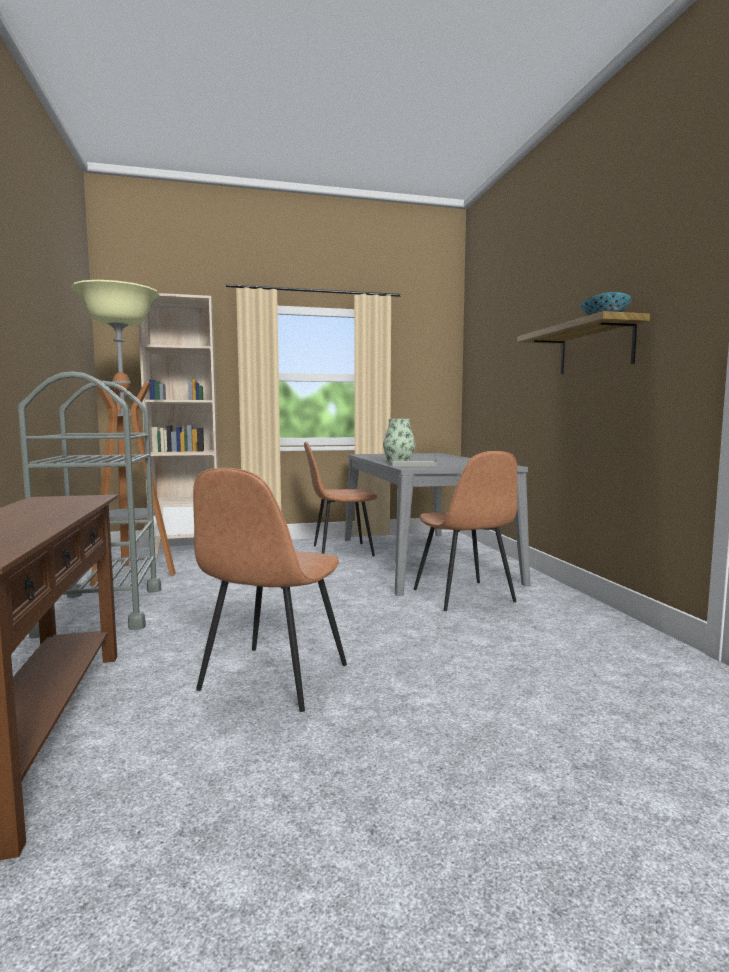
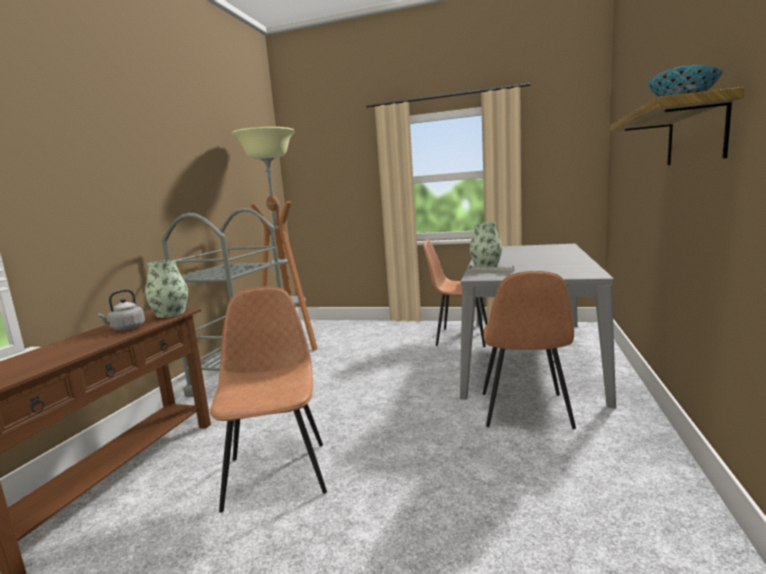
camera: 30 degrees right, 5 degrees up
beige bookcase [138,293,218,559] -> none
brown chair [193,468,347,712] -> brown chair turned 120 degrees clockwise [210,286,327,513]
none -> grey kettle [96,289,145,330]
none -> vase [145,260,188,318]

